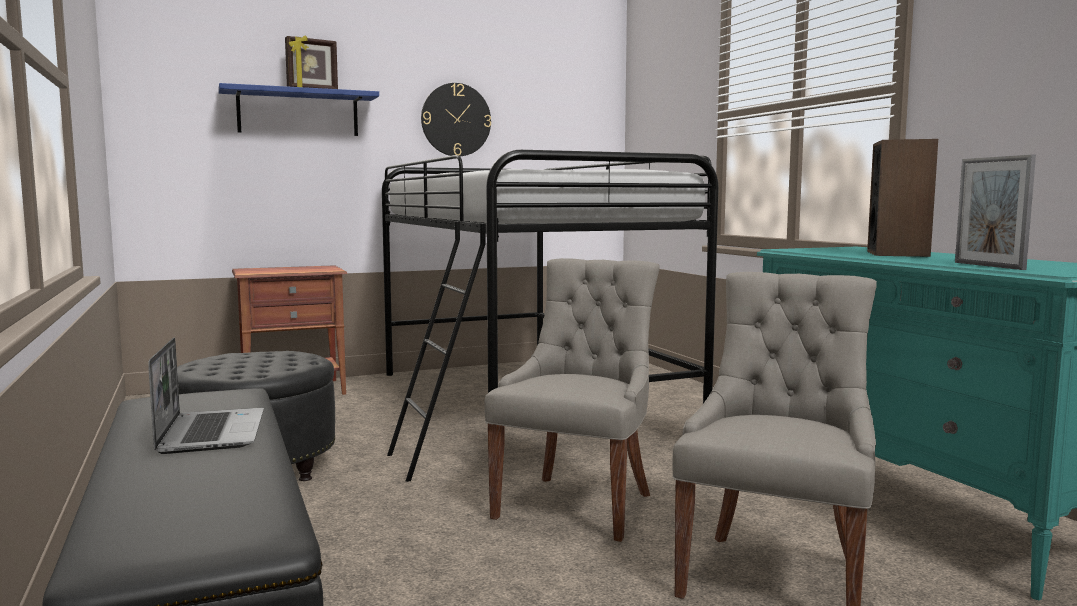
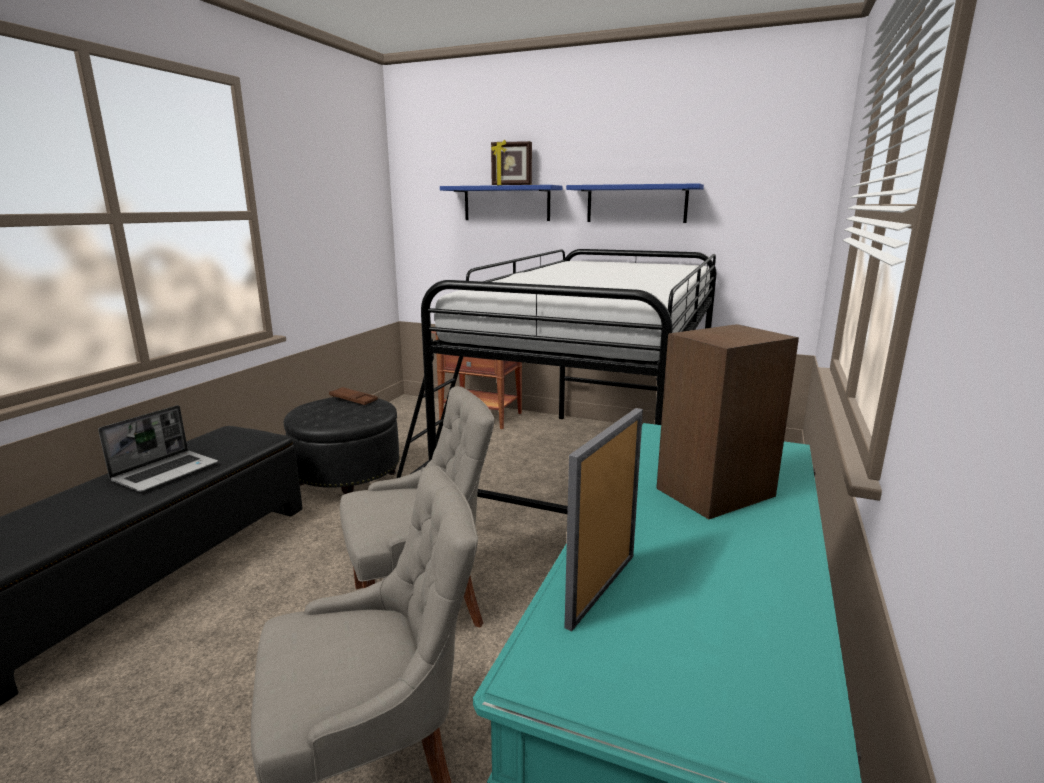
camera: 45 degrees right, 10 degrees up
wall clock [421,83,491,156] -> blue shelf [566,183,704,223]
none -> brown tray [329,387,378,405]

